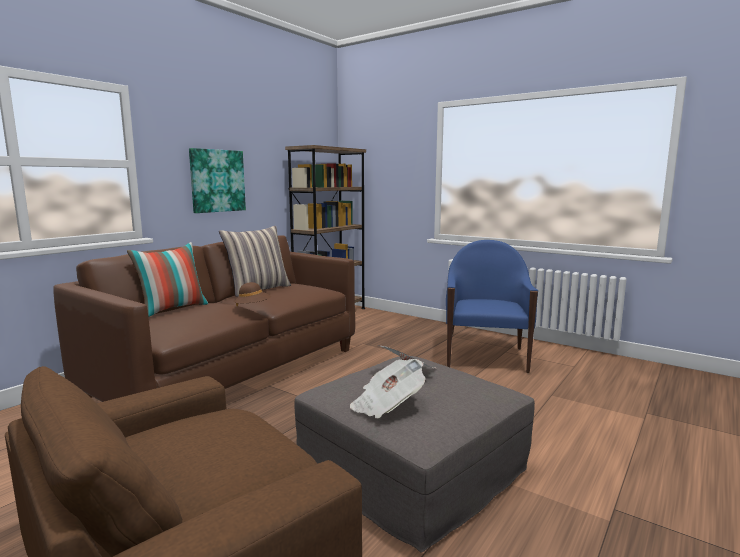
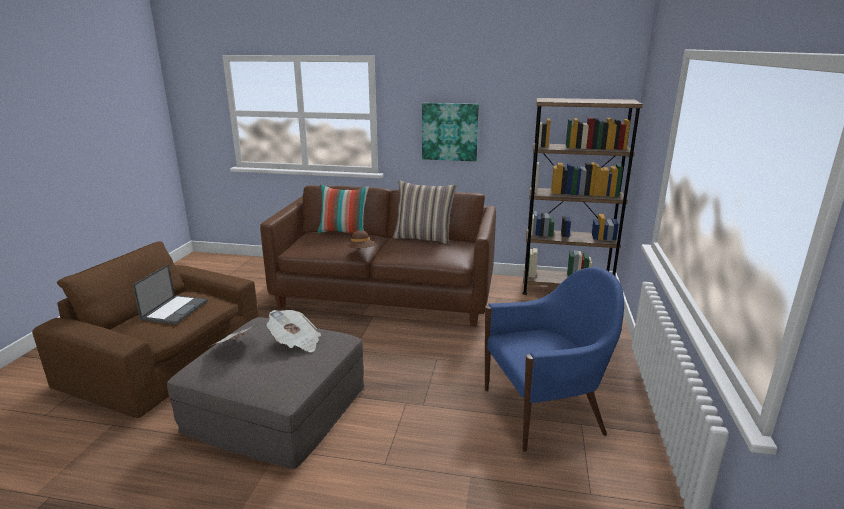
camera: 65 degrees right, 10 degrees up
none -> laptop [133,264,208,325]

